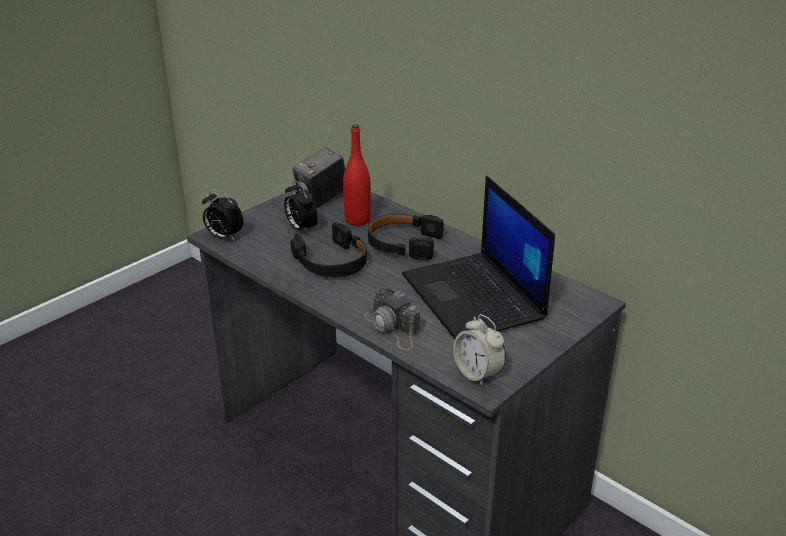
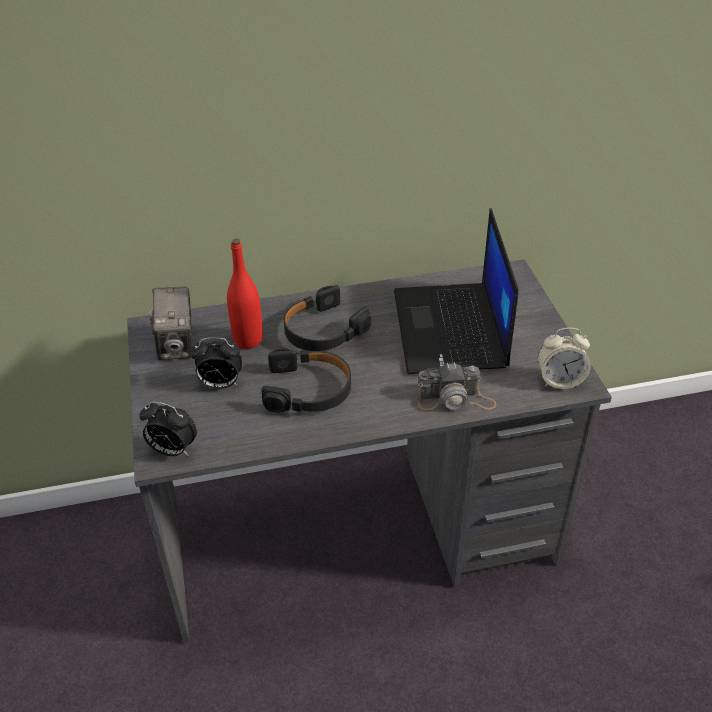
camera: 55 degrees left, 10 degrees up
alarm clock [202,189,244,241] -> alarm clock turned 45 degrees clockwise [139,402,197,456]
laptop [402,176,555,339] -> laptop turned 75 degrees clockwise [394,208,519,374]

